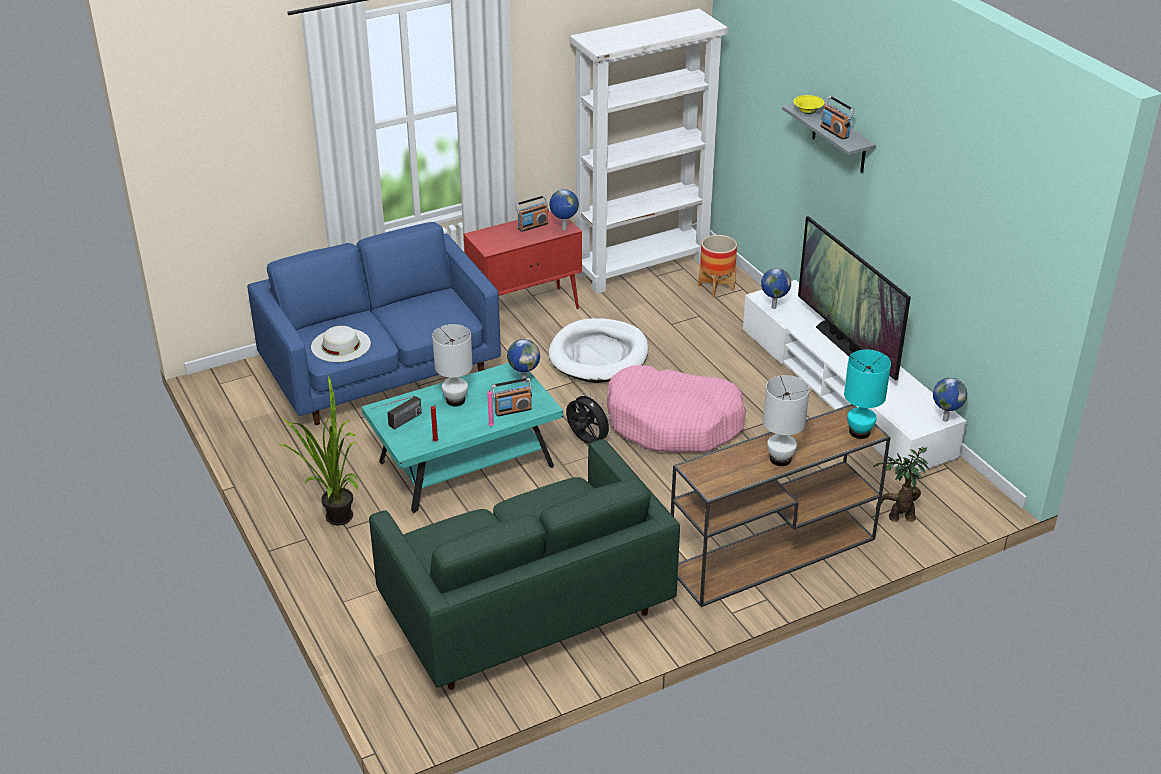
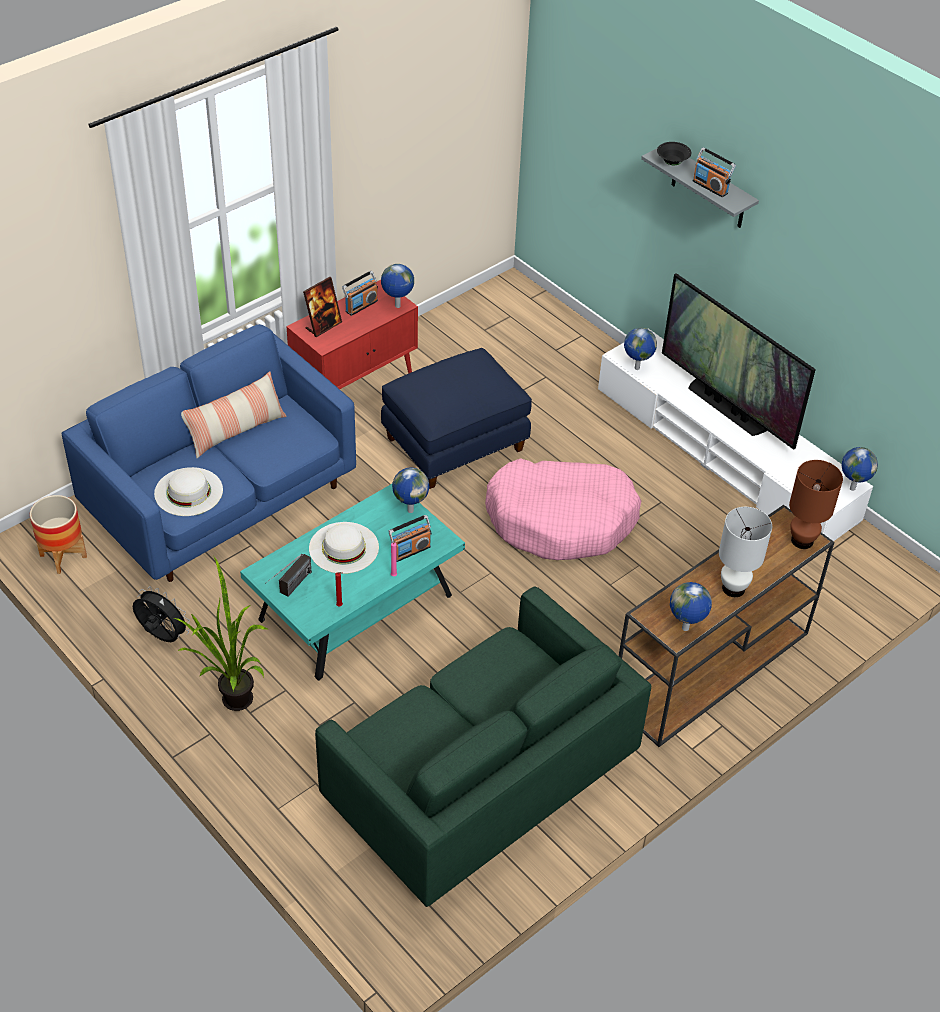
camera: 15 degrees left, 10 degrees up
white table lamp [432,324,473,406] -> white hat [309,522,379,574]
white dog bed [549,318,648,383] -> blue ottoman [381,348,532,489]
black fan [566,392,613,444] -> black fan moved to [133,586,190,642]
white bookcase [570,9,728,294] -> none
planter [698,235,737,297] -> planter moved to [30,495,87,574]
yellow bowl [793,95,825,114] -> black bowl [657,142,691,165]
turquoise table lamp [844,350,891,439] -> brown table lamp [789,460,843,549]
potted plant [873,447,929,522] -> none
none -> pillow [181,371,287,458]
none -> picture frame [303,277,342,337]
none -> globe [670,582,712,631]

